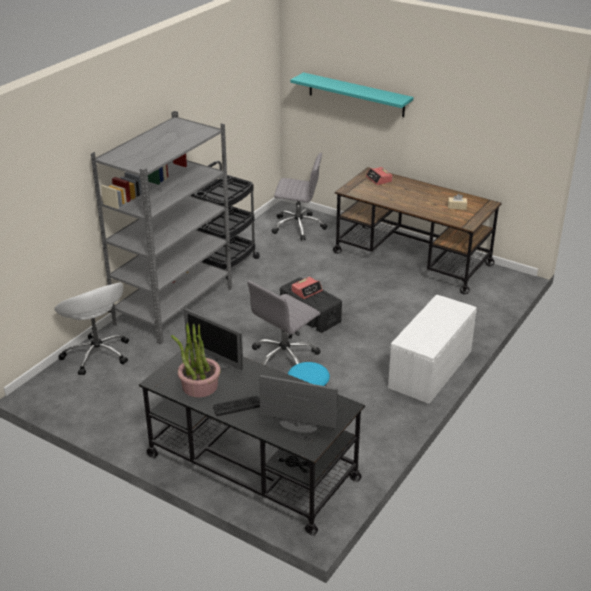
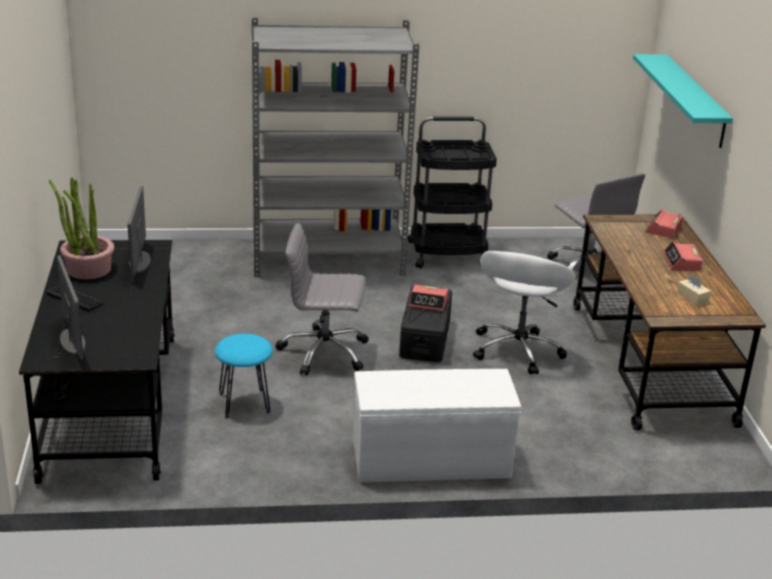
camera: 50 degrees right, 5 degrees down
white office chair [54,282,129,375] -> white office chair moved to [473,251,576,374]
none -> alarm clock [663,241,703,271]

